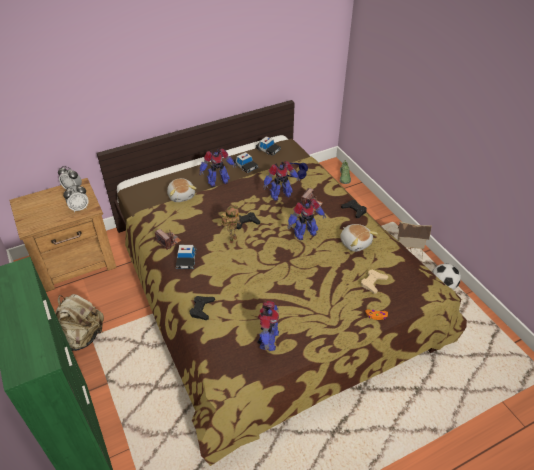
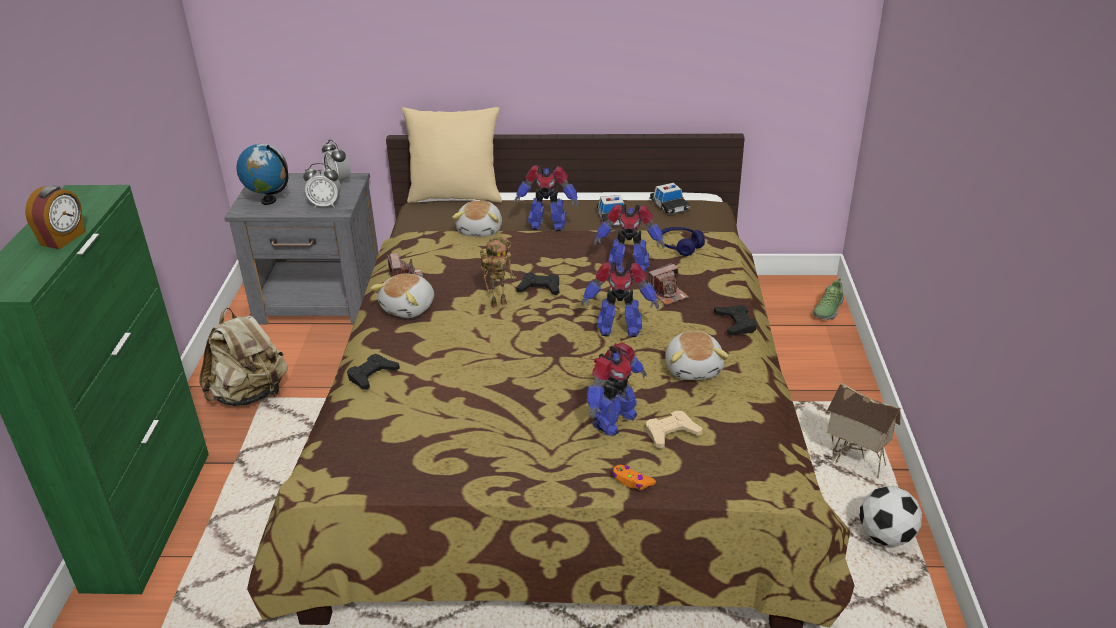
camera: 30 degrees right, 10 degrees down
brown nightstand [9,178,117,292] -> grey nightstand [224,173,379,325]
toy car [175,245,197,269] -> plush toy [370,273,434,318]
toy robot [257,301,279,351] -> toy robot moved to [587,342,647,436]
none -> alarm clock [25,185,85,249]
none -> globe [236,144,288,205]
none -> beige pillow [402,107,502,203]

